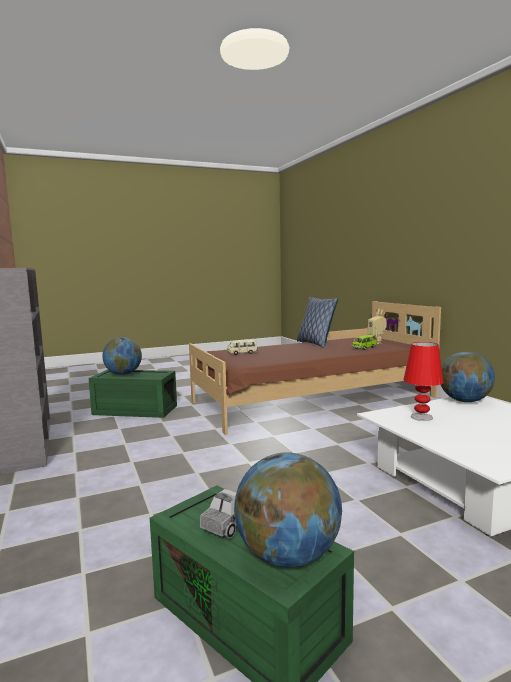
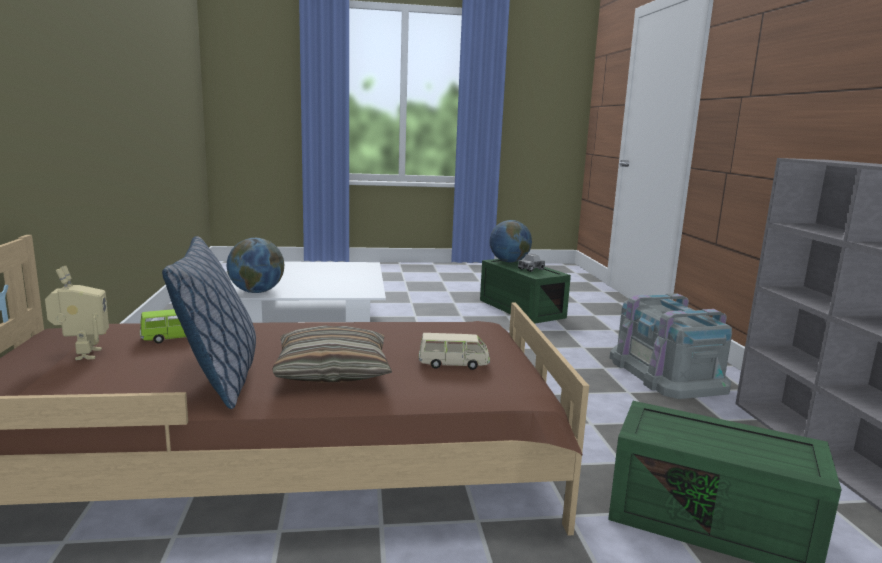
camera: 165 degrees left, 5 degrees up
globe [102,337,142,375] -> none
red table lamp [404,342,444,421] -> none
none -> pillow [272,325,392,383]
none -> grey storage box [610,293,732,399]

